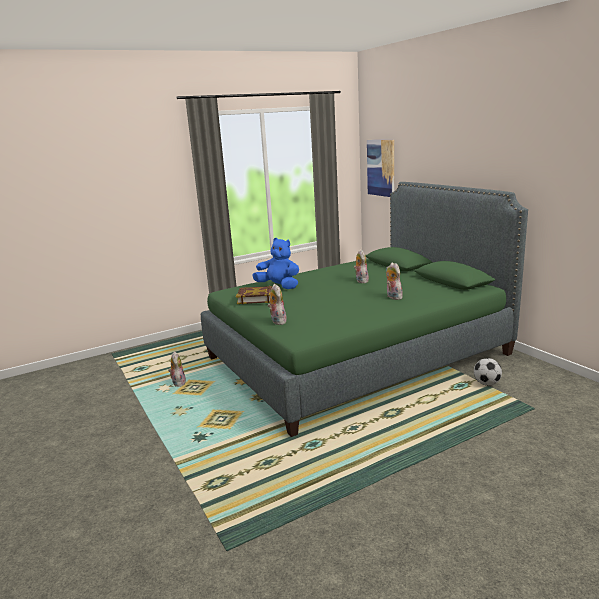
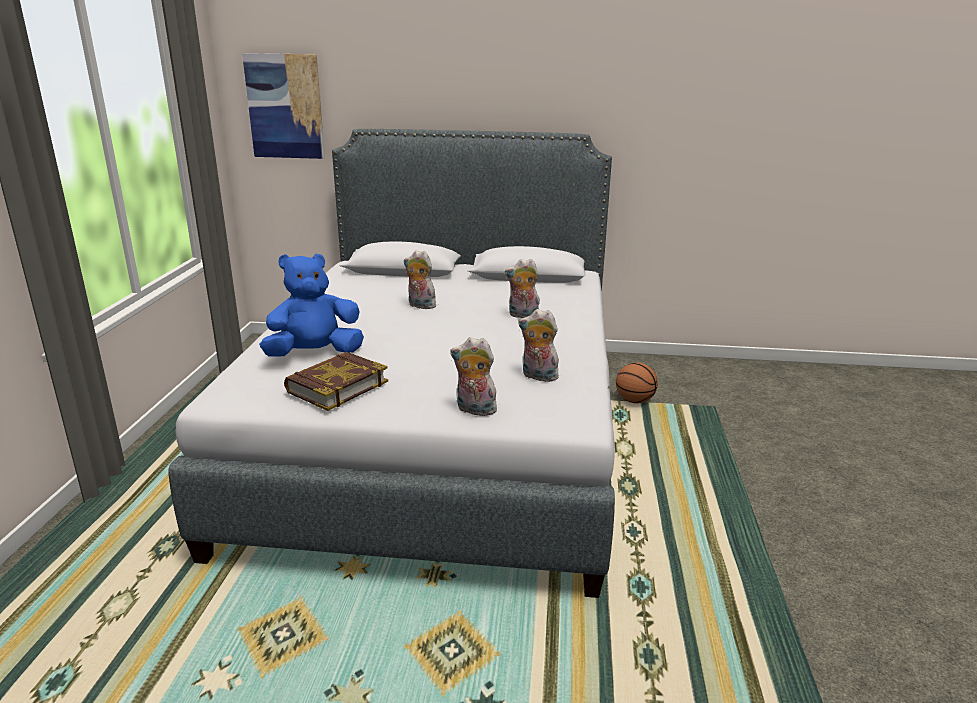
camera: 55 degrees left, 5 degrees up
plush toy [168,352,186,387] -> plush toy moved to [519,309,559,382]
green bed [201,182,528,437] -> grey bed [168,129,615,598]
football [474,358,502,386] -> basketball [616,362,658,404]

